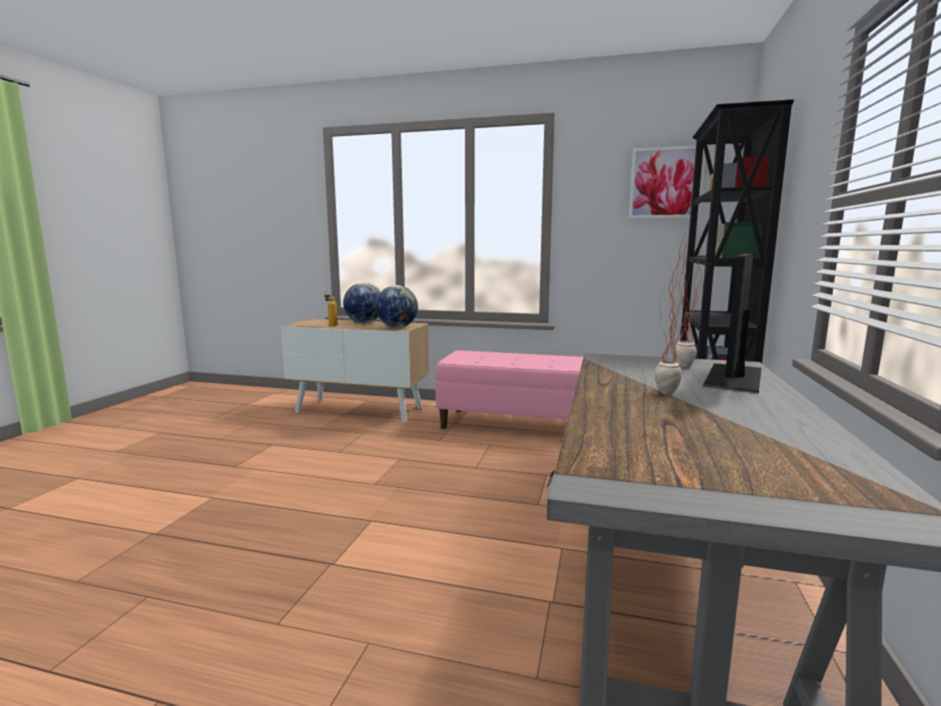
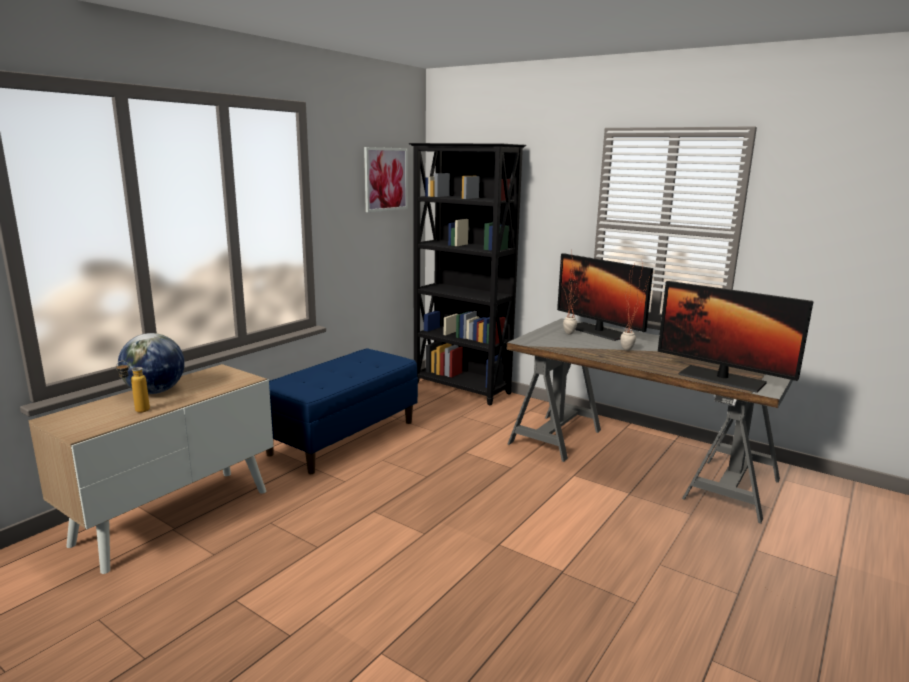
camera: 70 degrees left, 5 degrees up
globe [376,285,418,328] -> none
pink bench [436,350,583,429] -> blue bench [266,348,418,474]
none -> monitor [658,281,813,393]

